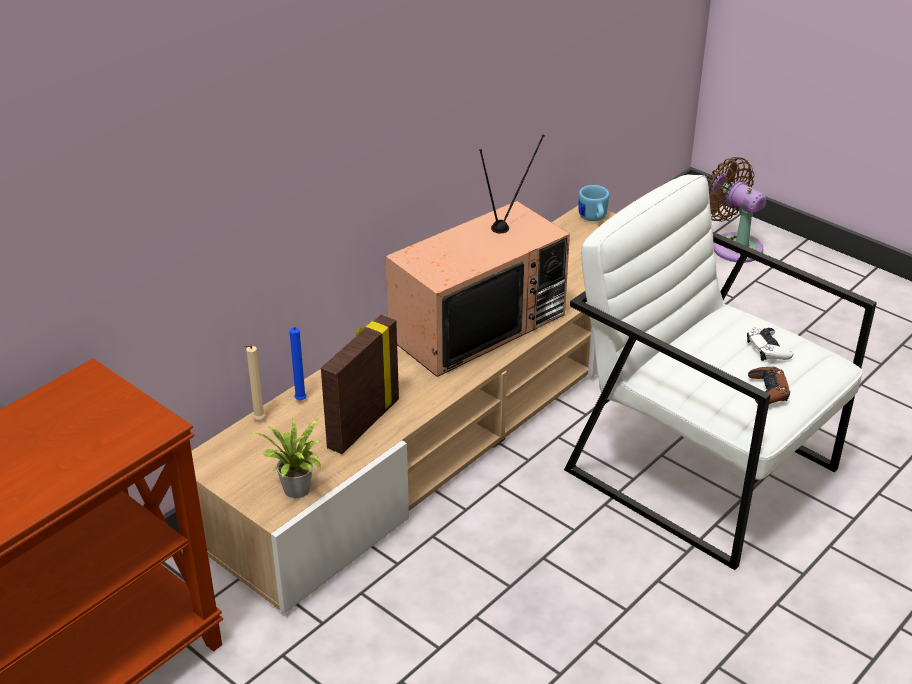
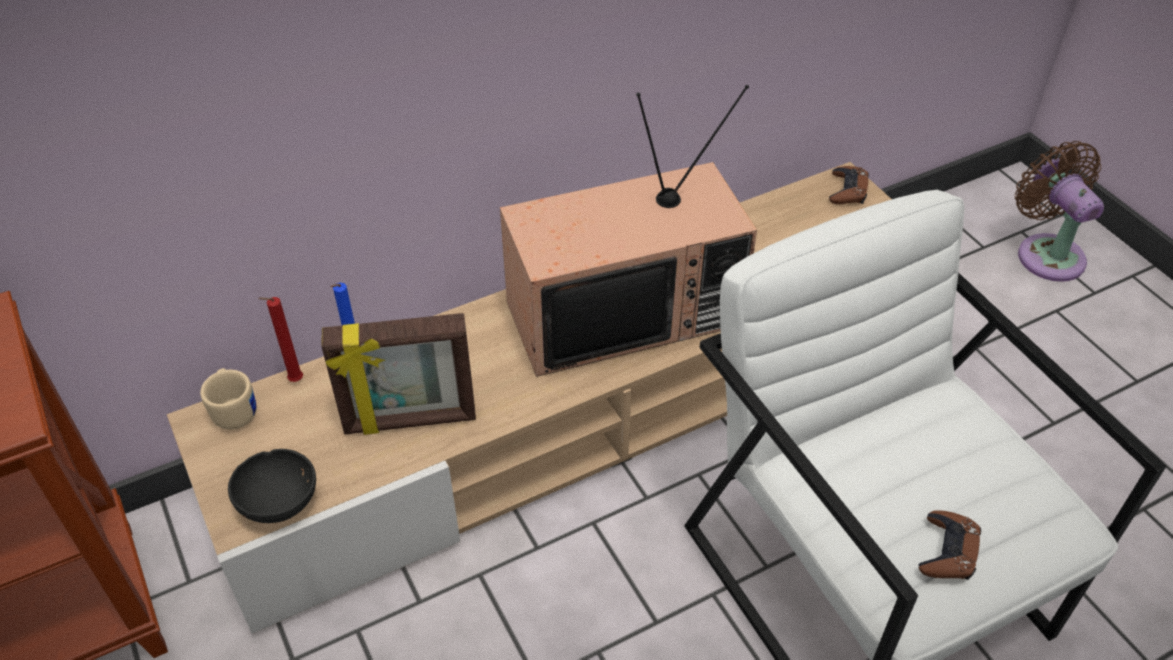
camera: 20 degrees right, 10 degrees up
beige candle [244,345,265,420] -> red candle [258,297,303,382]
potted plant [250,417,323,498] -> black bowl [228,449,316,523]
picture frame [321,315,399,454] -> picture frame turned 150 degrees counterclockwise [321,313,476,435]
blue mug [579,185,609,221] -> brown game controller [829,166,869,204]
white game controller [747,326,793,361] -> none
none -> beige mug [200,368,256,430]

